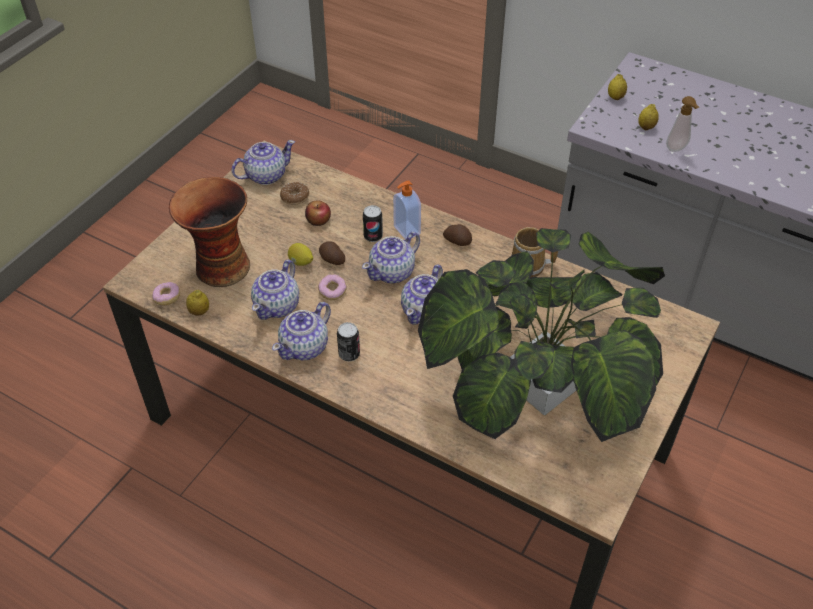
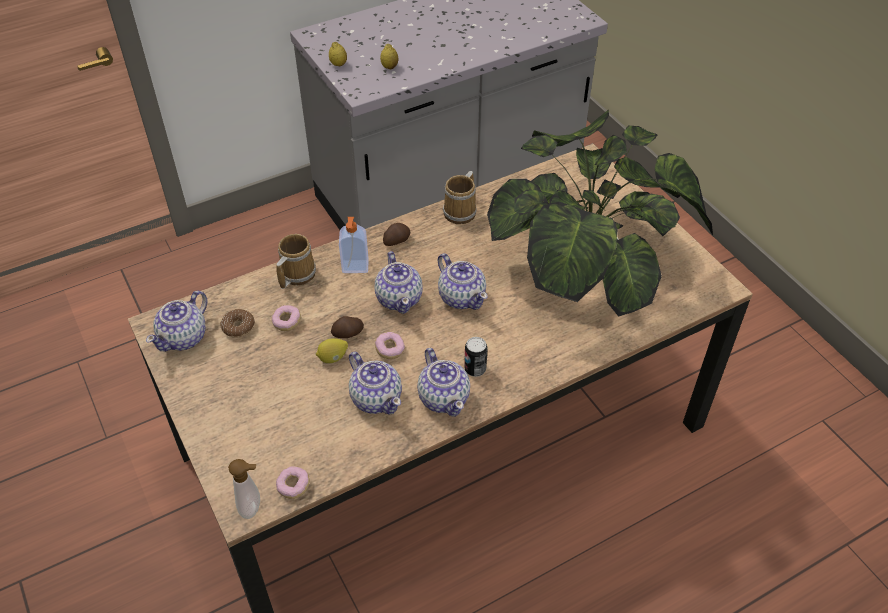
camera: 60 degrees left, 0 degrees up
vase [169,177,250,287] -> none
lemon [186,290,209,315] -> none
teapot [231,140,295,185] -> teapot turned 150 degrees counterclockwise [146,291,207,352]
apple [305,201,331,226] -> donut [272,305,301,331]
can [363,205,383,242] -> none
soap dispenser [666,96,699,152] -> soap dispenser moved to [228,459,260,519]
none -> mug [276,234,316,289]

